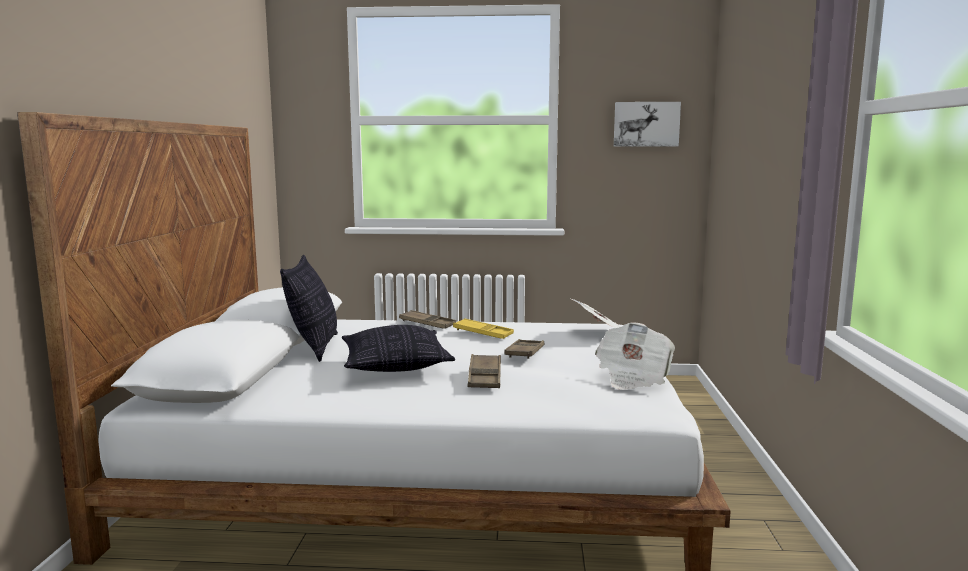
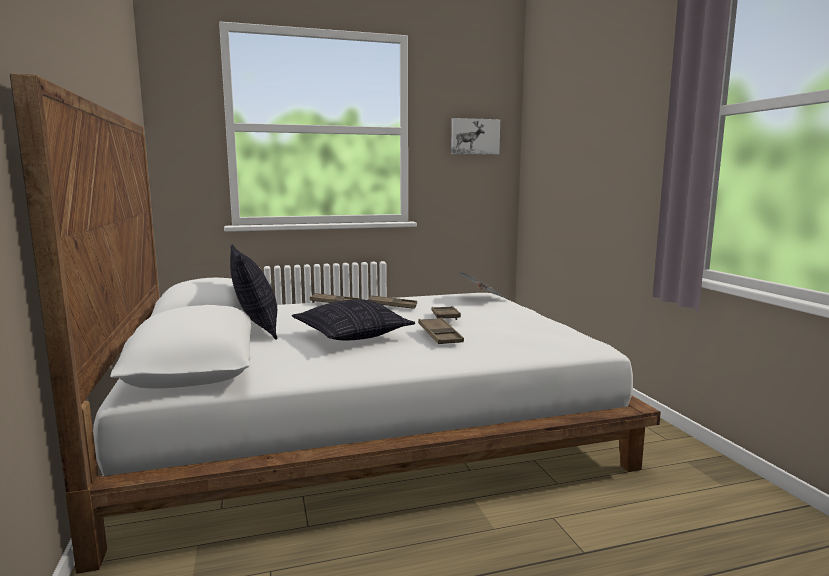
camera: 20 degrees left, 0 degrees up
yellow tray [453,318,514,339] -> brown tray [367,295,417,308]
newspaper [595,322,675,390] -> none

